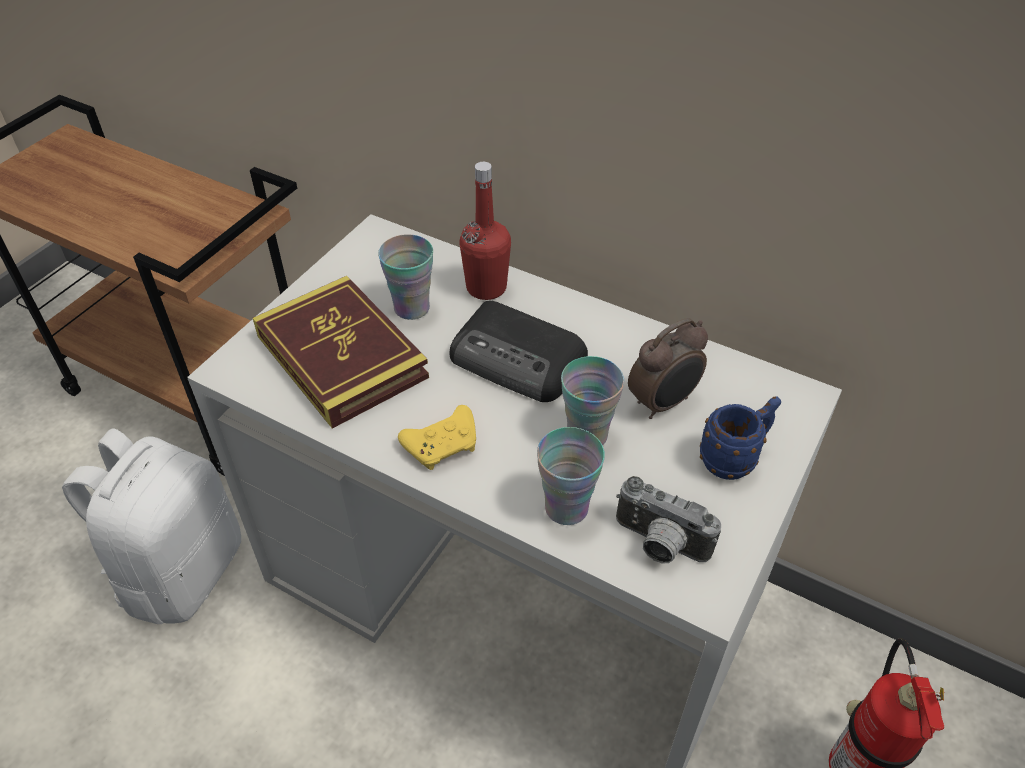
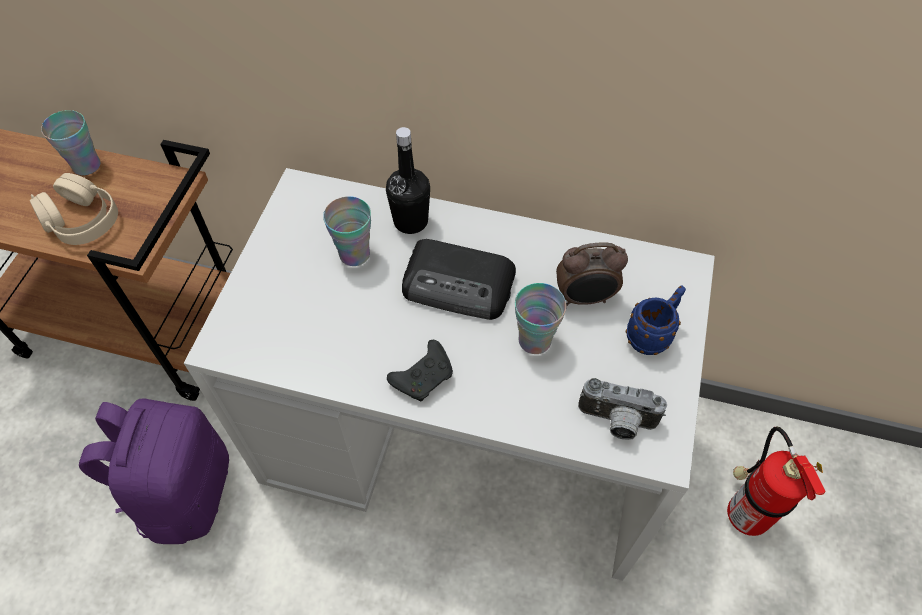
camera: 15 degrees left, 10 degrees up
white backpack [62,428,241,624] -> purple backpack [79,398,229,544]
book [253,276,429,429] -> none
yellow game controller [398,405,476,470] -> black game controller [387,340,453,401]
red bottle [460,162,511,300] -> black bottle [386,127,430,234]
cup [537,427,605,525] -> cup moved to [41,110,100,175]
alarm clock [628,318,708,419] -> alarm clock turned 45 degrees clockwise [556,242,628,306]
none -> beige headphones [30,173,118,245]

